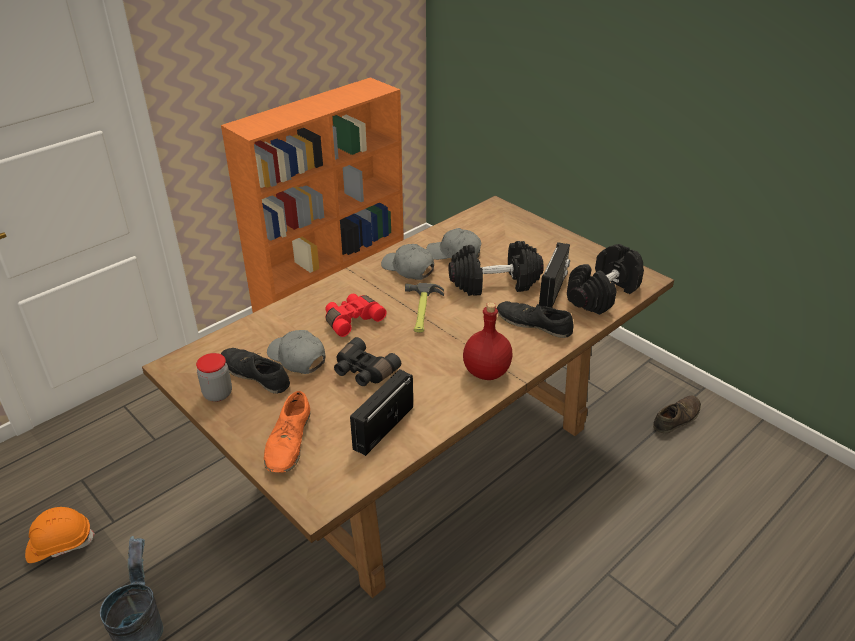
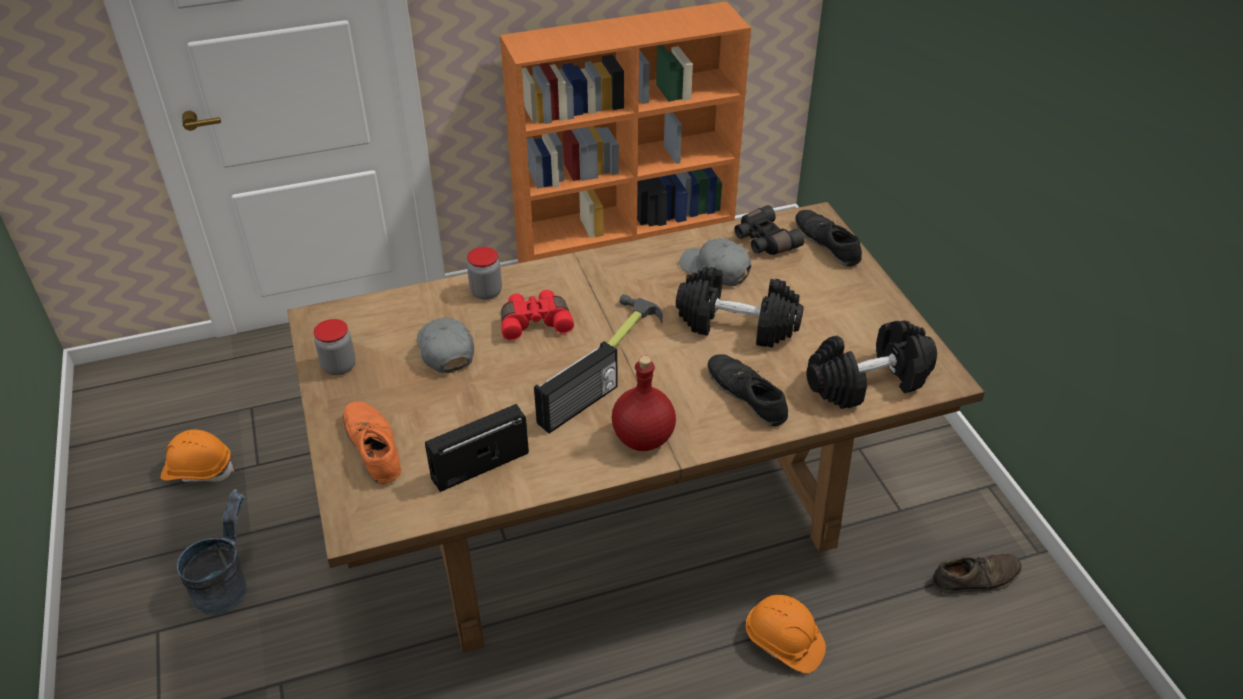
camera: 25 degrees right, 5 degrees up
black shoe [221,348,290,394] -> black shoe moved to [795,210,862,266]
orange shoe [264,391,310,472] -> orange shoe turned 120 degrees clockwise [343,402,401,484]
black binoculars [334,337,401,386] -> black binoculars moved to [735,205,804,255]
grey cap [381,244,434,280] -> none
radio [539,242,570,308] -> radio moved to [534,341,618,434]
none -> jar [467,247,502,300]
none -> orange hard hat [746,595,826,673]

